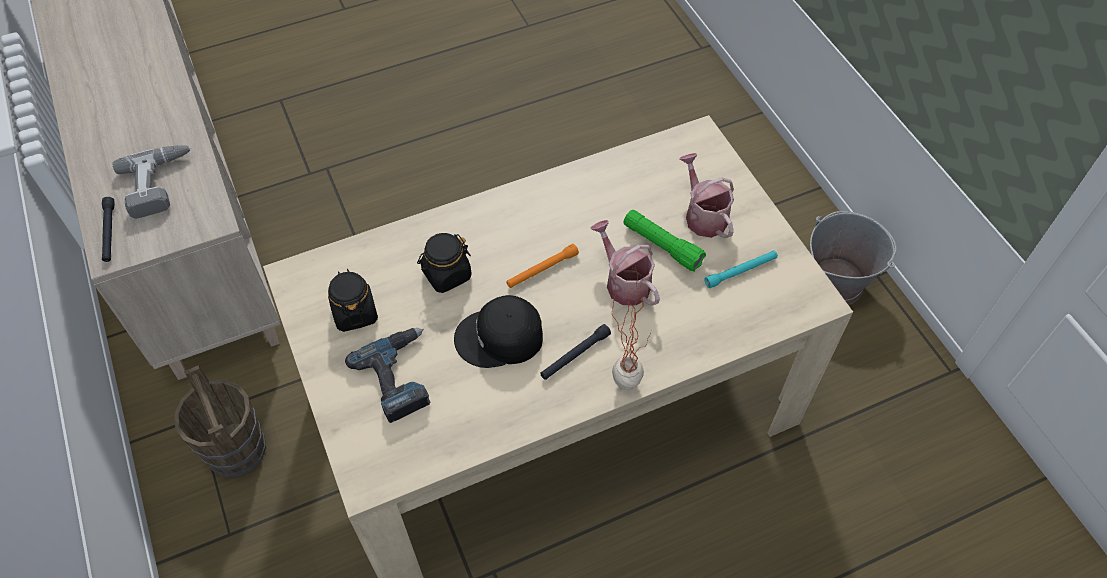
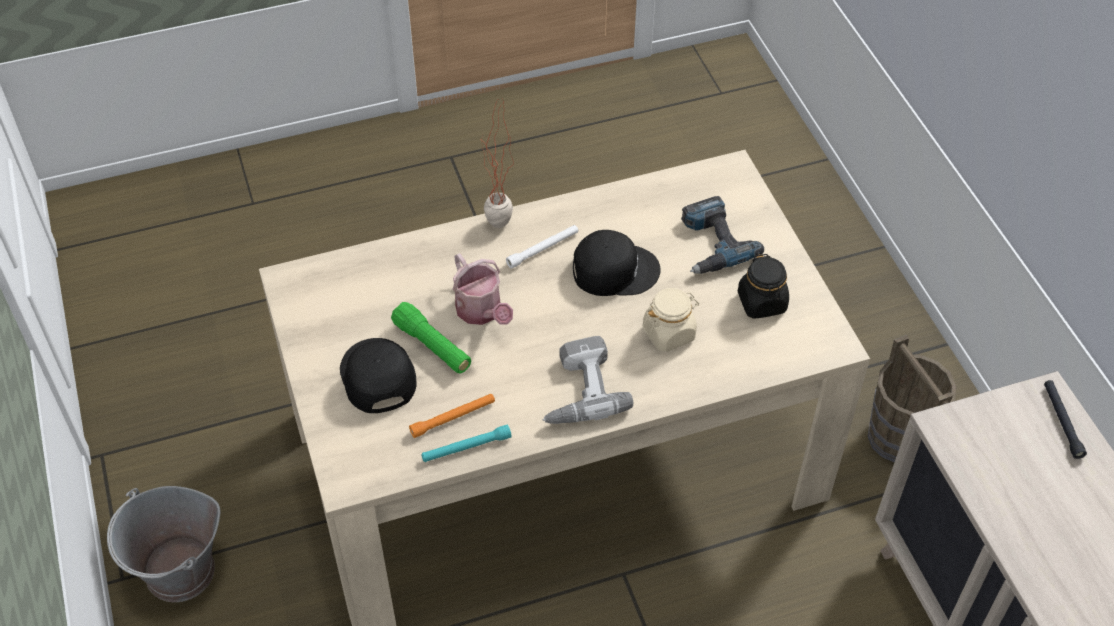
camera: 175 degrees left, 5 degrees down
power drill [112,145,191,219] -> power drill moved to [542,336,633,424]
black jar [417,233,472,293] -> beige jar [643,288,699,352]
orange flashlight [507,244,579,288] -> orange flashlight moved to [409,394,495,438]
black flashlight [541,324,611,380] -> white flashlight [506,225,578,269]
watering can [679,153,734,239] -> black cap [340,338,416,413]
turquoise flashlight [704,251,778,288] -> turquoise flashlight moved to [421,425,512,462]

